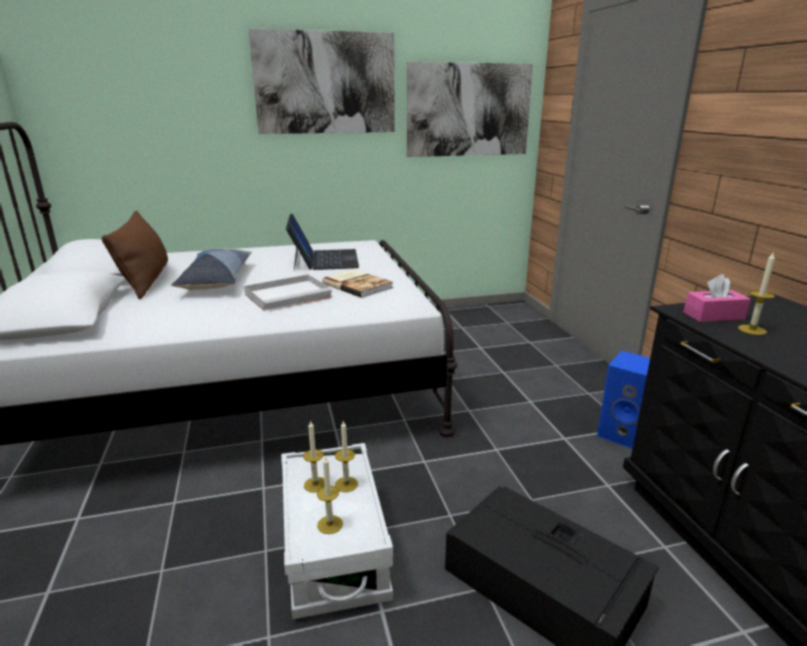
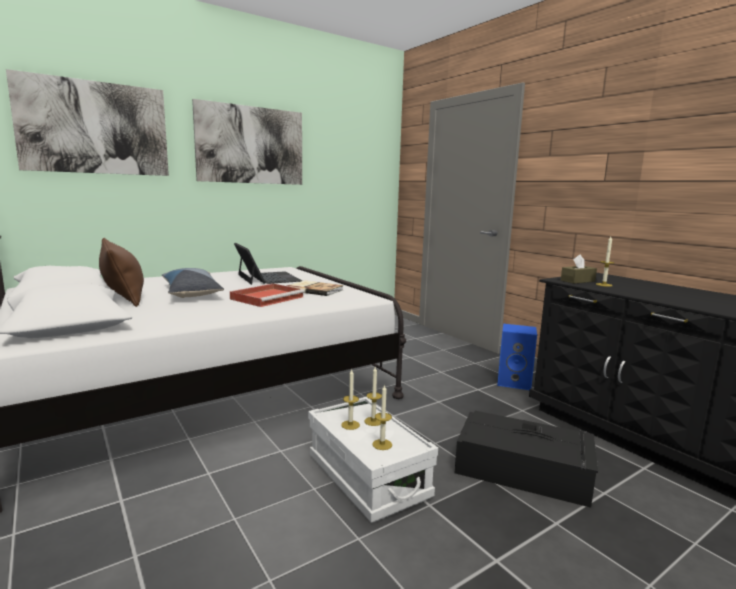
camera: 20 degrees left, 10 degrees down
white tray [244,274,332,311] -> red tray [230,284,304,307]
picture [407,62,533,157] -> picture moved to [6,69,169,176]
pink tissue box [684,274,751,322] -> brown tissue box [561,254,597,284]

